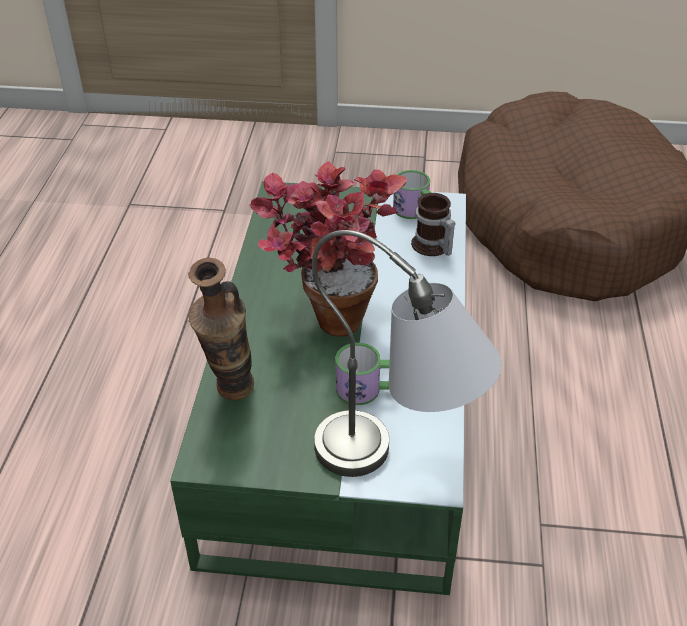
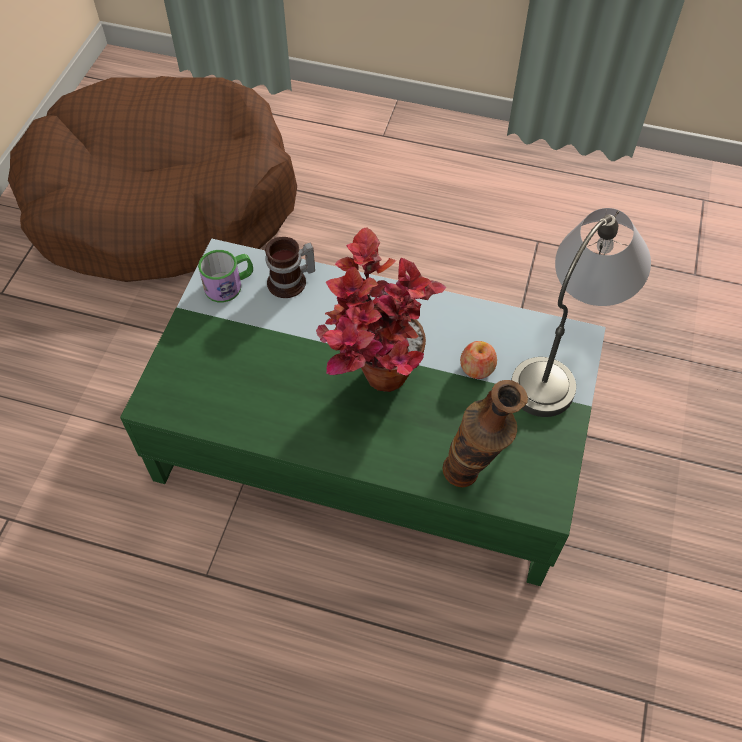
camera: 80 degrees left, 15 degrees up
mug [336,343,390,405] -> apple [460,341,497,379]

